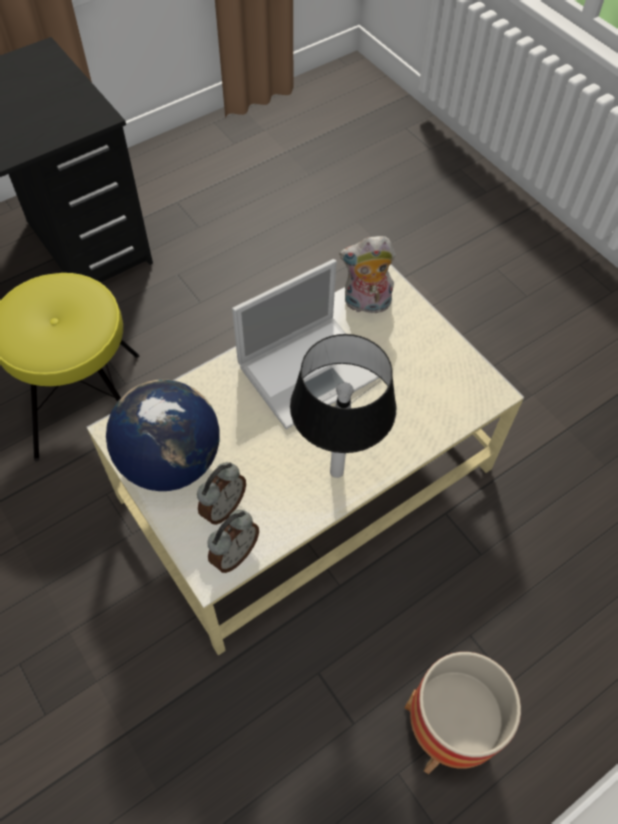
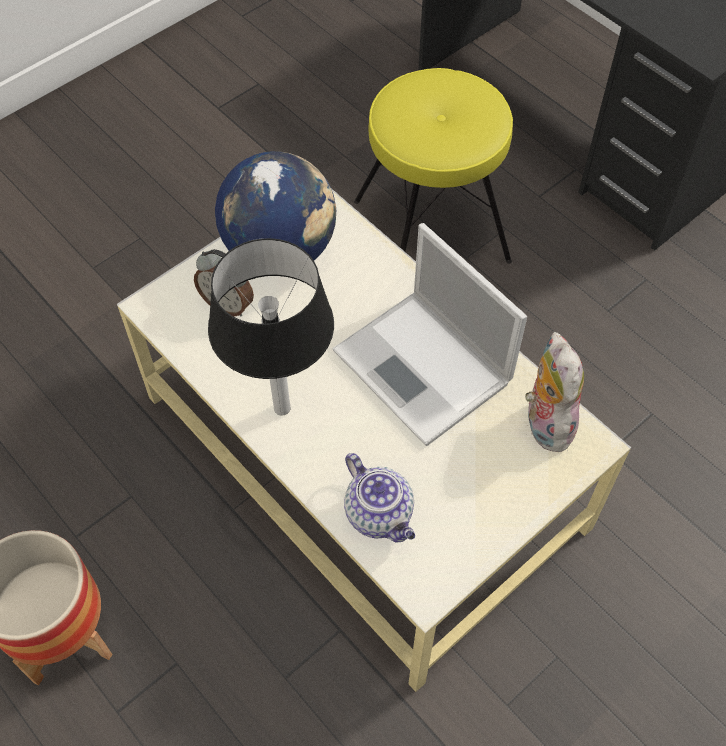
camera: 85 degrees right, 0 degrees up
alarm clock [207,510,259,573] -> none
none -> teapot [344,453,415,542]

